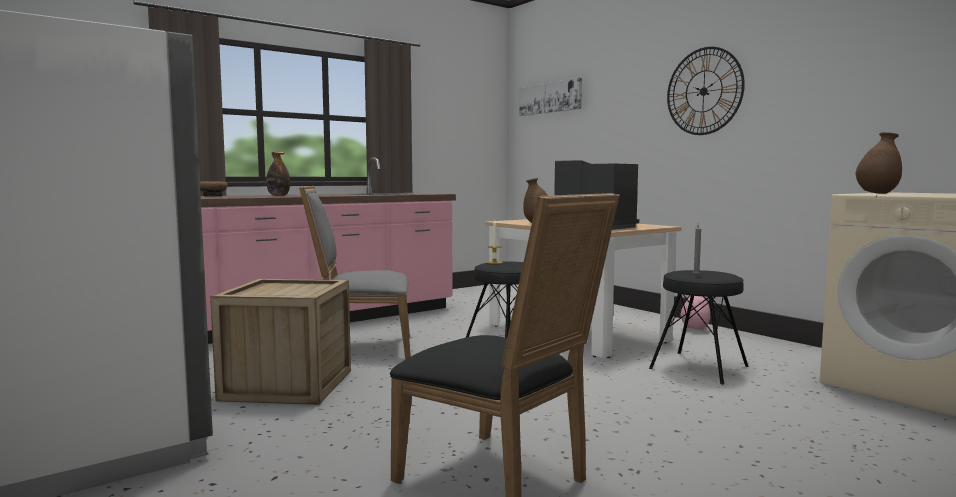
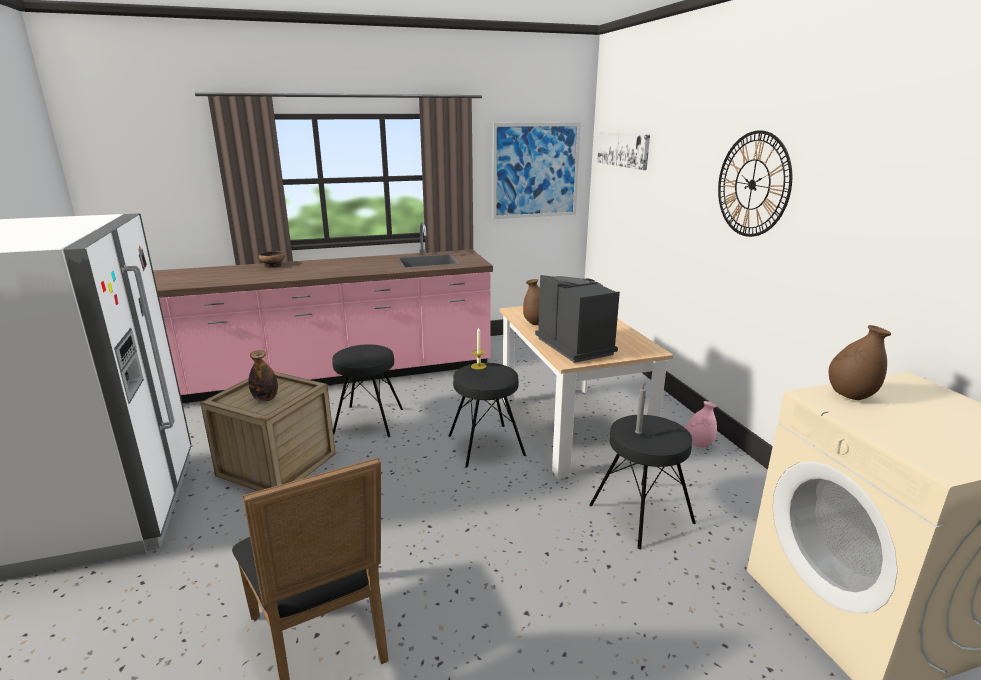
camera: 20 degrees right, 15 degrees up
bottle [266,151,290,196] -> bottle moved to [248,350,278,402]
grey chair [299,186,411,359] -> black stool [332,344,403,437]
none -> picture [493,122,581,219]

